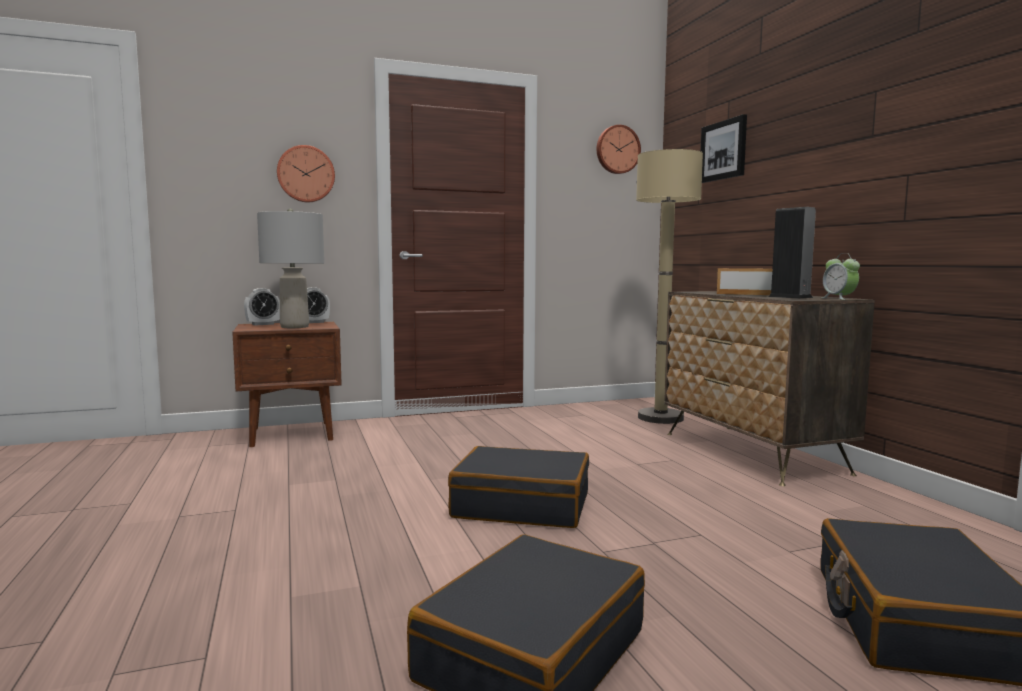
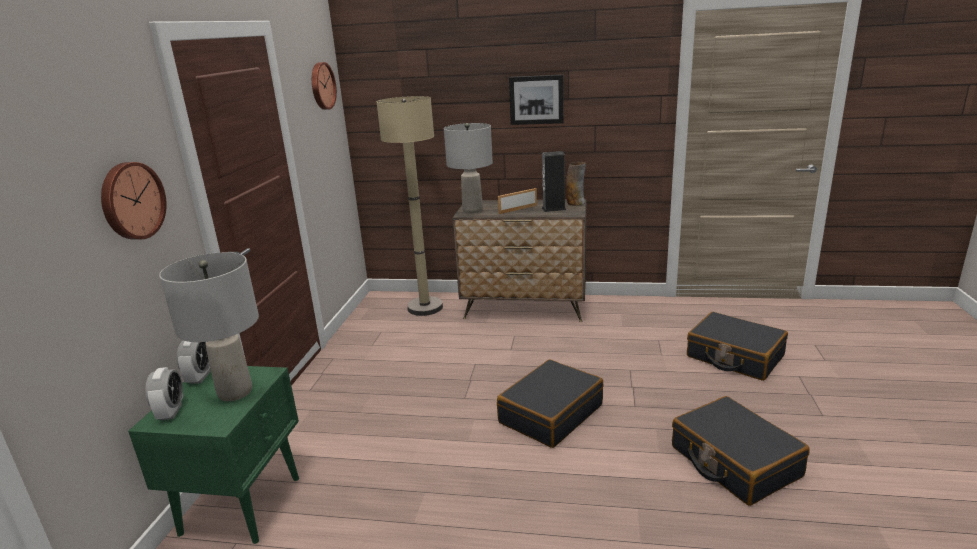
camera: 60 degrees left, 15 degrees up
brown nightstand [232,322,342,447] -> green nightstand [128,366,299,544]
picture [701,114,747,183] -> picture moved to [509,75,564,125]
alarm clock [822,253,860,300] -> vase [566,162,586,206]
none -> grey table lamp [444,123,493,213]

